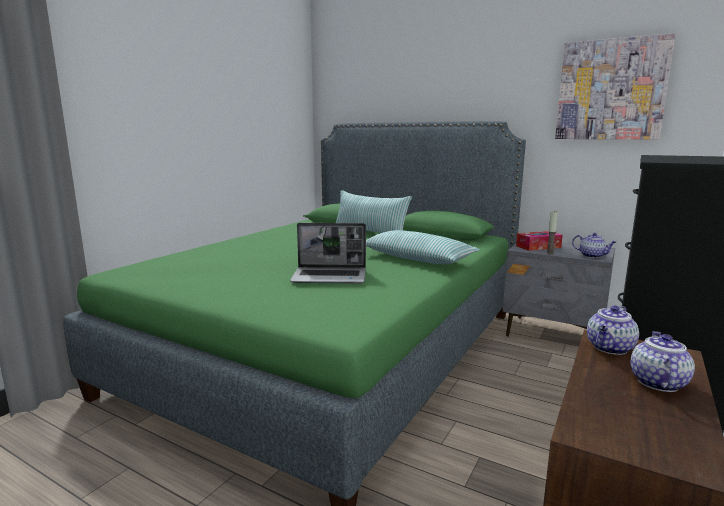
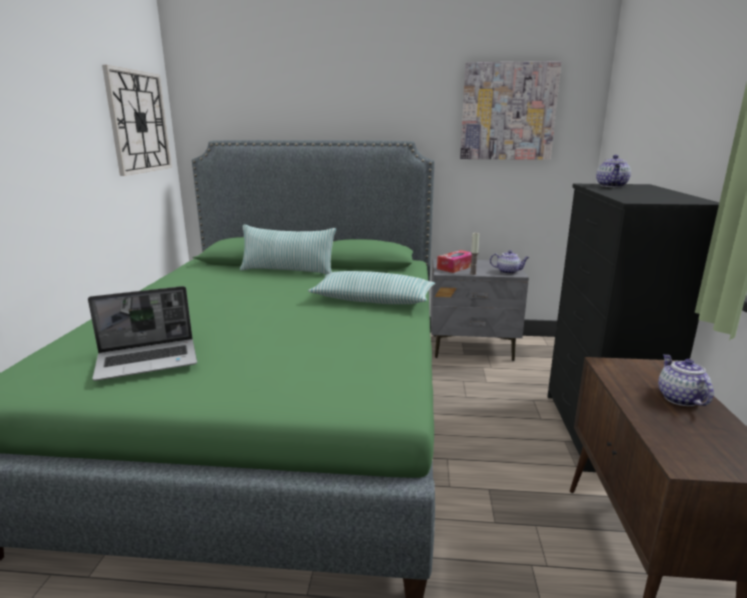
camera: 25 degrees left, 5 degrees up
laptop [290,223,366,284] -> laptop moved to [88,286,197,381]
teapot [587,305,639,355] -> teapot moved to [596,155,631,187]
none -> wall clock [102,65,172,176]

